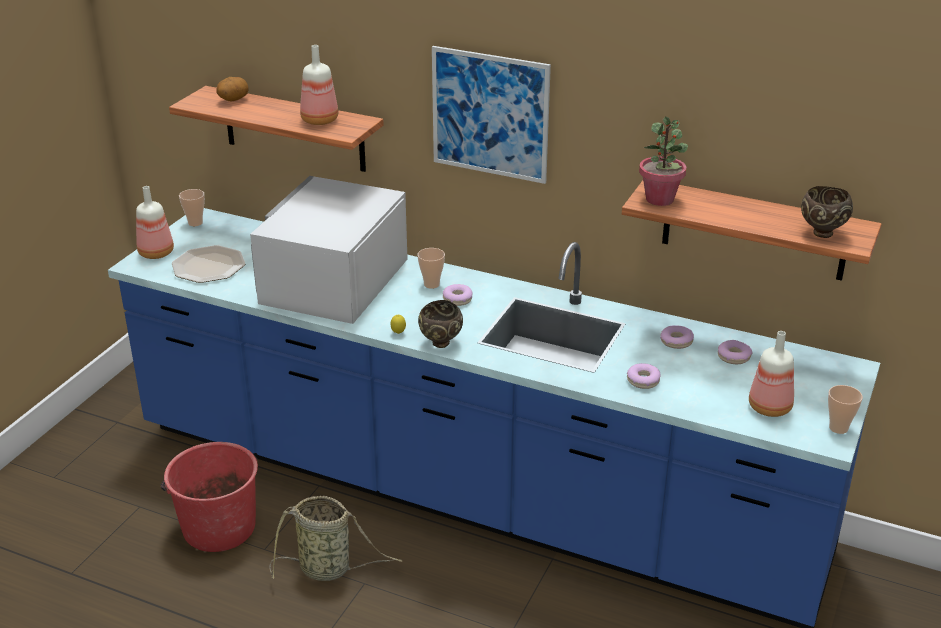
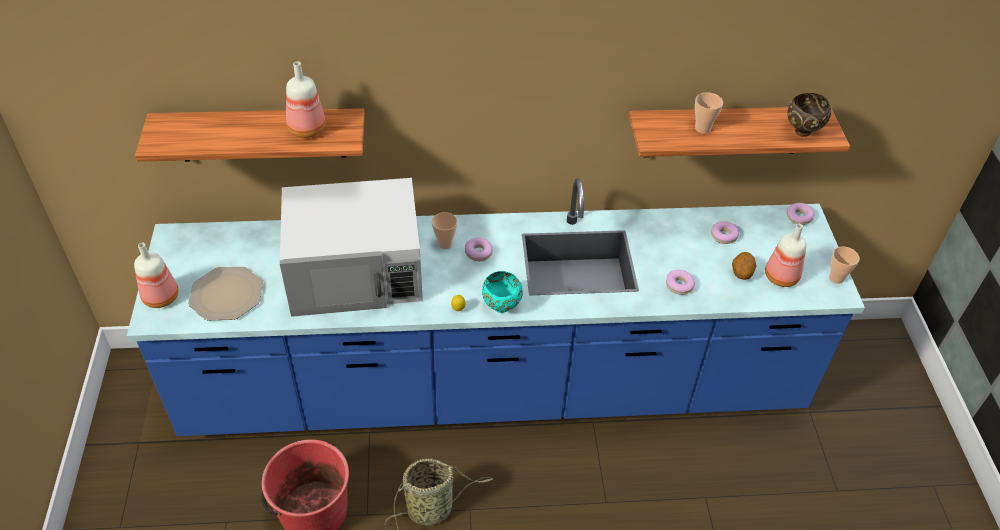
camera: 30 degrees left, 15 degrees up
cup [179,189,205,226] -> cup moved to [695,92,723,133]
potato [216,77,249,101] -> potato moved to [732,252,756,280]
white microwave [250,176,408,324] -> white microwave turned 90 degrees counterclockwise [280,178,423,317]
brown bowl [418,300,463,348] -> turquoise bowl [482,271,523,313]
picture [432,46,551,184] -> none
potted plant [639,116,688,206] -> none
donut [660,325,694,349] -> donut moved to [787,203,814,225]

